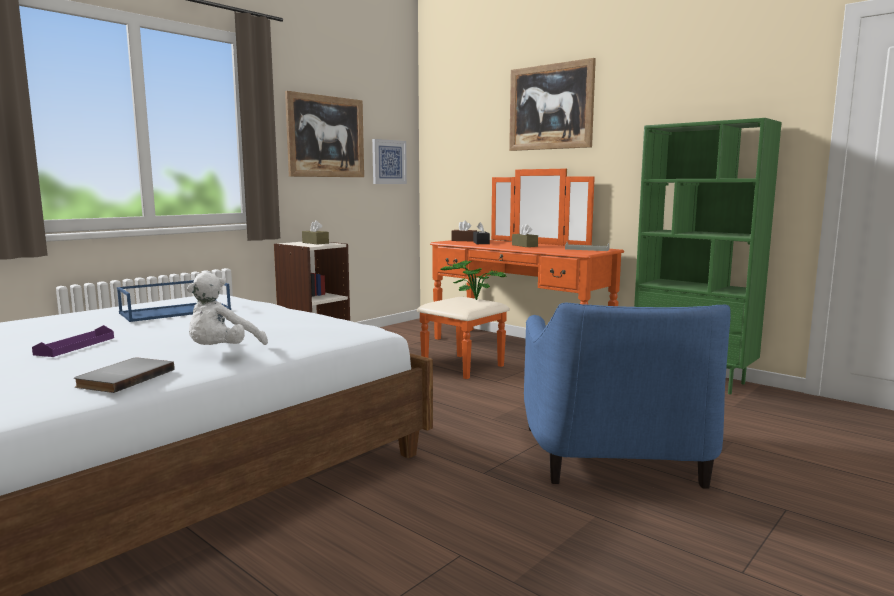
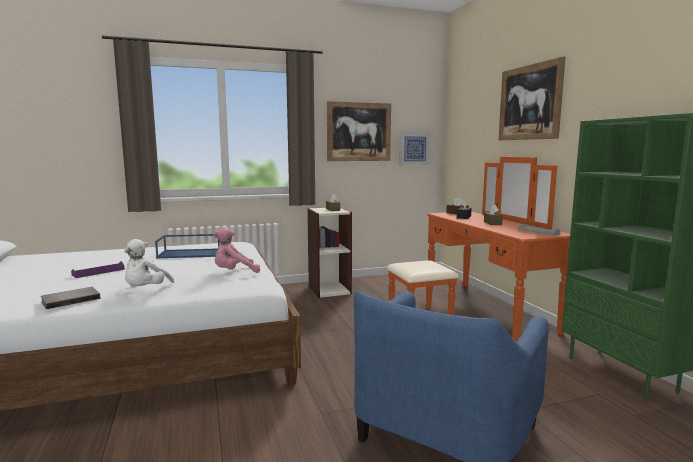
camera: 30 degrees right, 0 degrees up
white plush toy [187,272,268,345] -> white plush toy turned 45 degrees counterclockwise [124,239,175,286]
potted plant [441,260,506,300] -> none
none -> pink plush toy [213,227,260,273]

